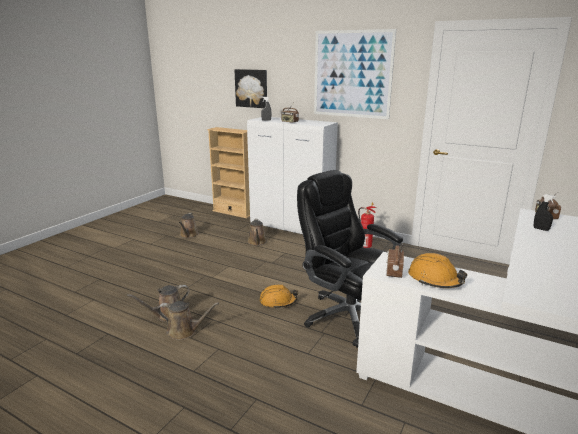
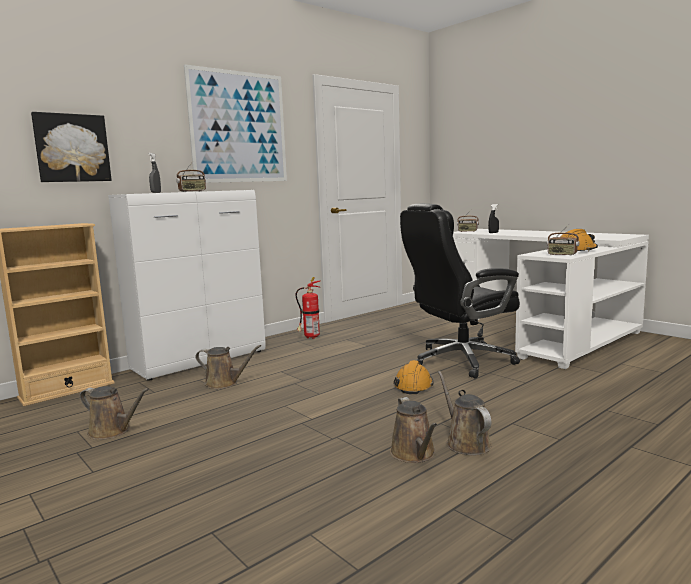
camera: 70 degrees left, 10 degrees down
brown watering can [157,301,219,340] -> brown watering can turned 45 degrees counterclockwise [438,371,492,455]

